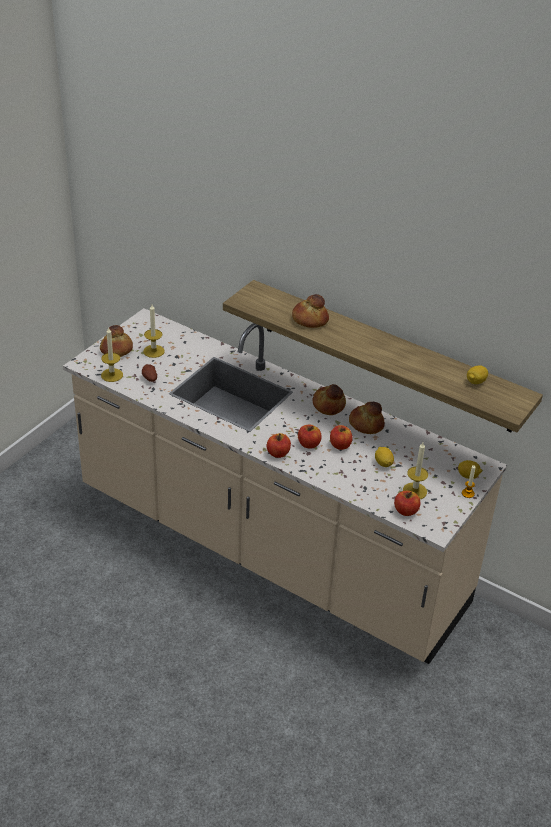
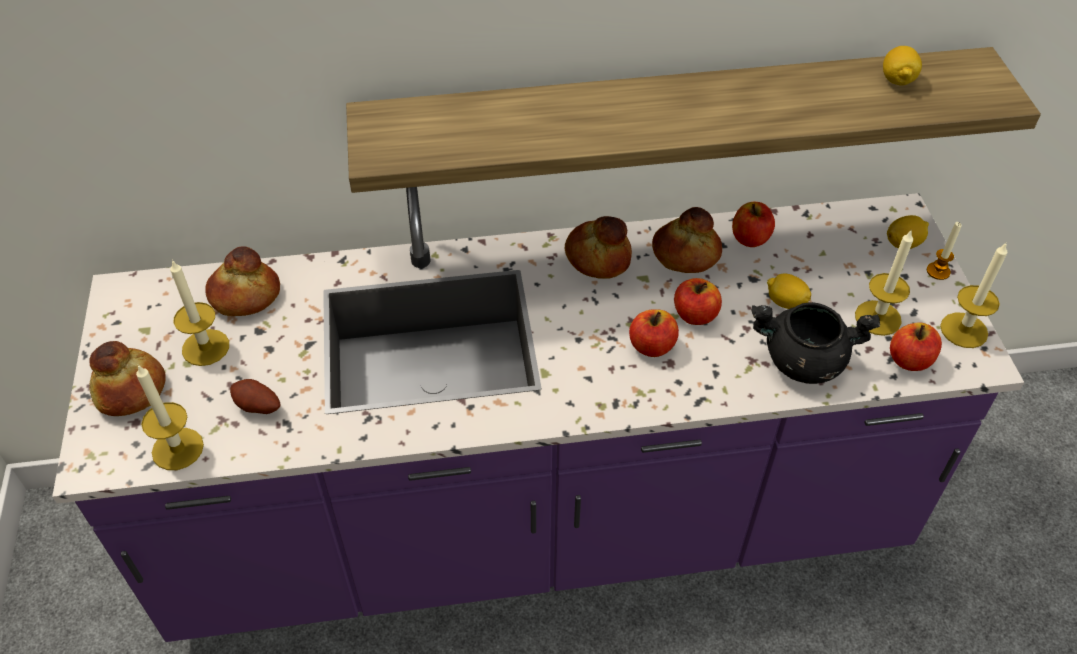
camera: 40 degrees left, 10 degrees up
beige counter [63,308,507,664] -> purple counter [52,187,1024,642]
apple [267,433,291,458] -> apple moved to [732,202,775,247]
bread [292,294,329,328] -> bread moved to [205,246,280,316]
none -> black cooking pot [751,302,880,384]
none -> candle [940,243,1007,348]

